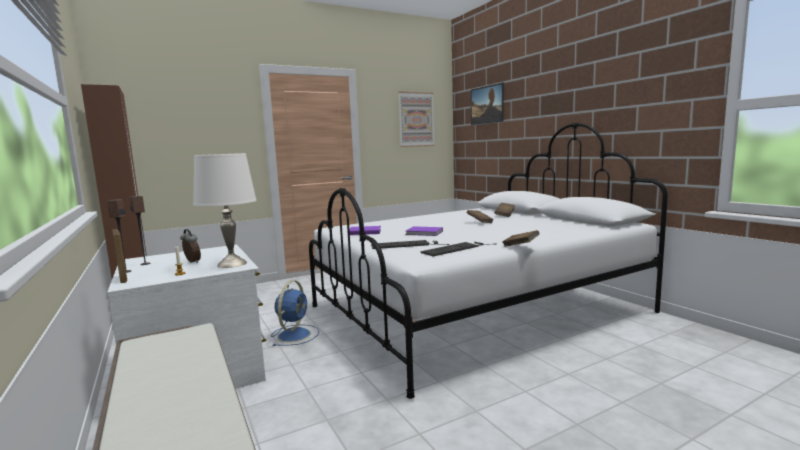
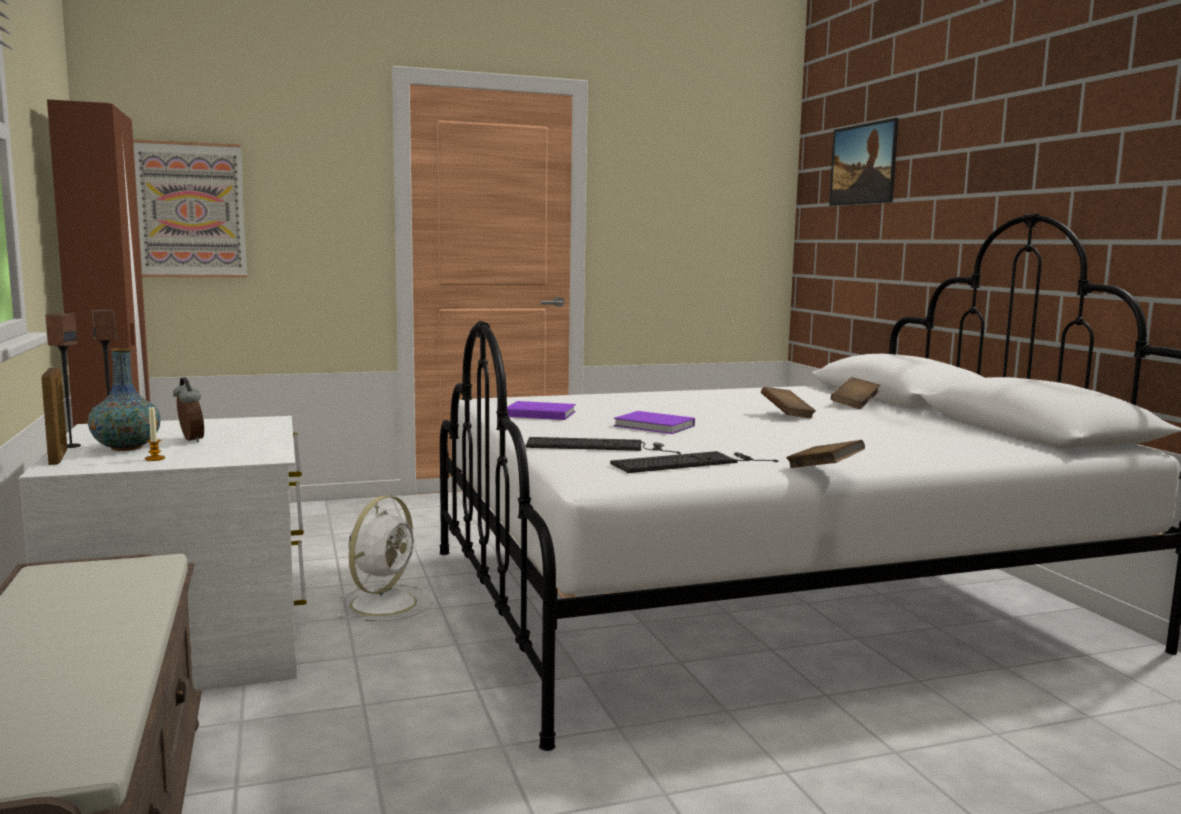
camera: 10 degrees right, 0 degrees up
white table lamp [193,153,257,268] -> none
blue fan [271,280,319,346] -> white fan [336,495,433,621]
picture [398,92,435,147] -> picture moved to [133,139,247,278]
none -> vase [88,348,161,451]

